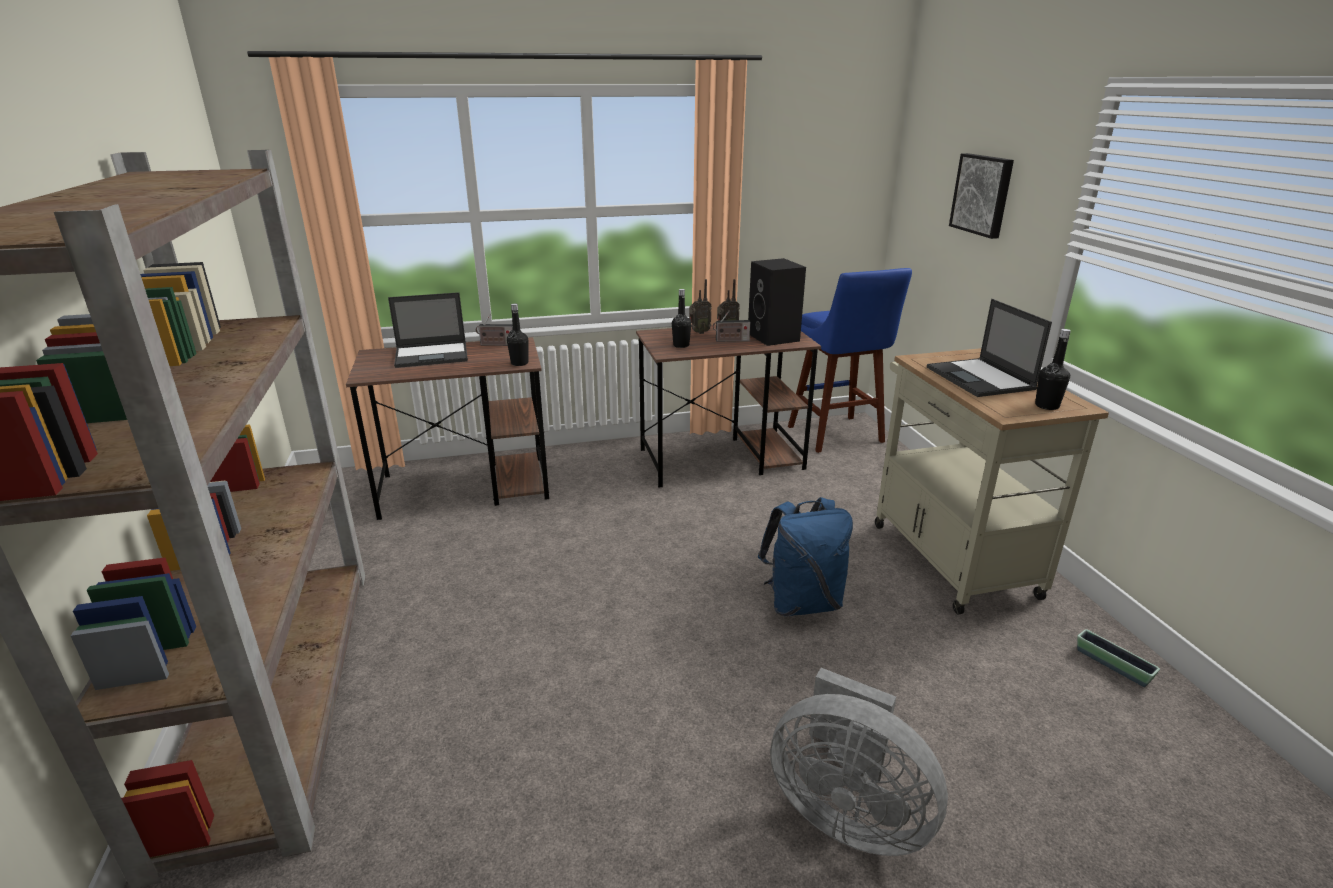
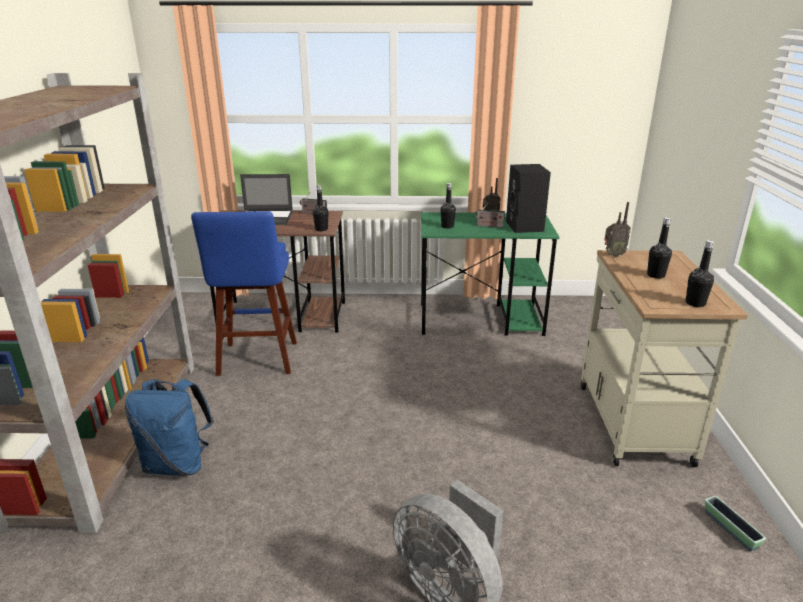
camera: 15 degrees right, 0 degrees up
brown desk [636,325,821,488] -> green desk [421,212,560,336]
radio [689,279,712,334] -> radio moved to [605,202,631,257]
blue backpack [758,497,853,616] -> blue backpack moved to [125,379,214,476]
blue stool [788,268,912,453] -> blue stool moved to [191,211,297,376]
laptop [927,299,1052,397] -> black bottle [647,217,672,279]
picture [949,153,1014,239] -> none

